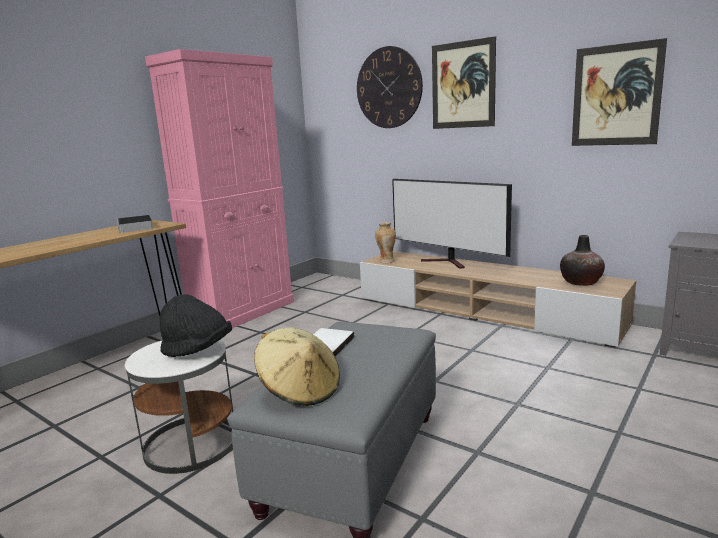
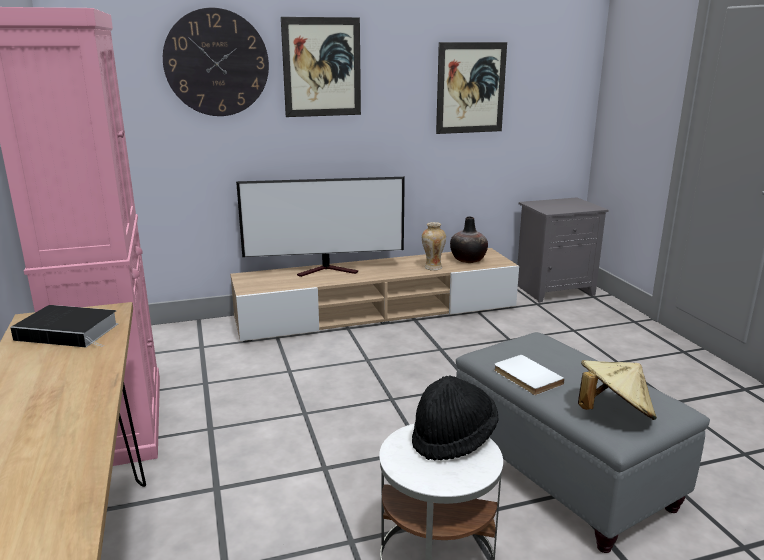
camera: 55 degrees left, 5 degrees up
vase [375,222,396,263] -> vase moved to [422,222,446,271]

